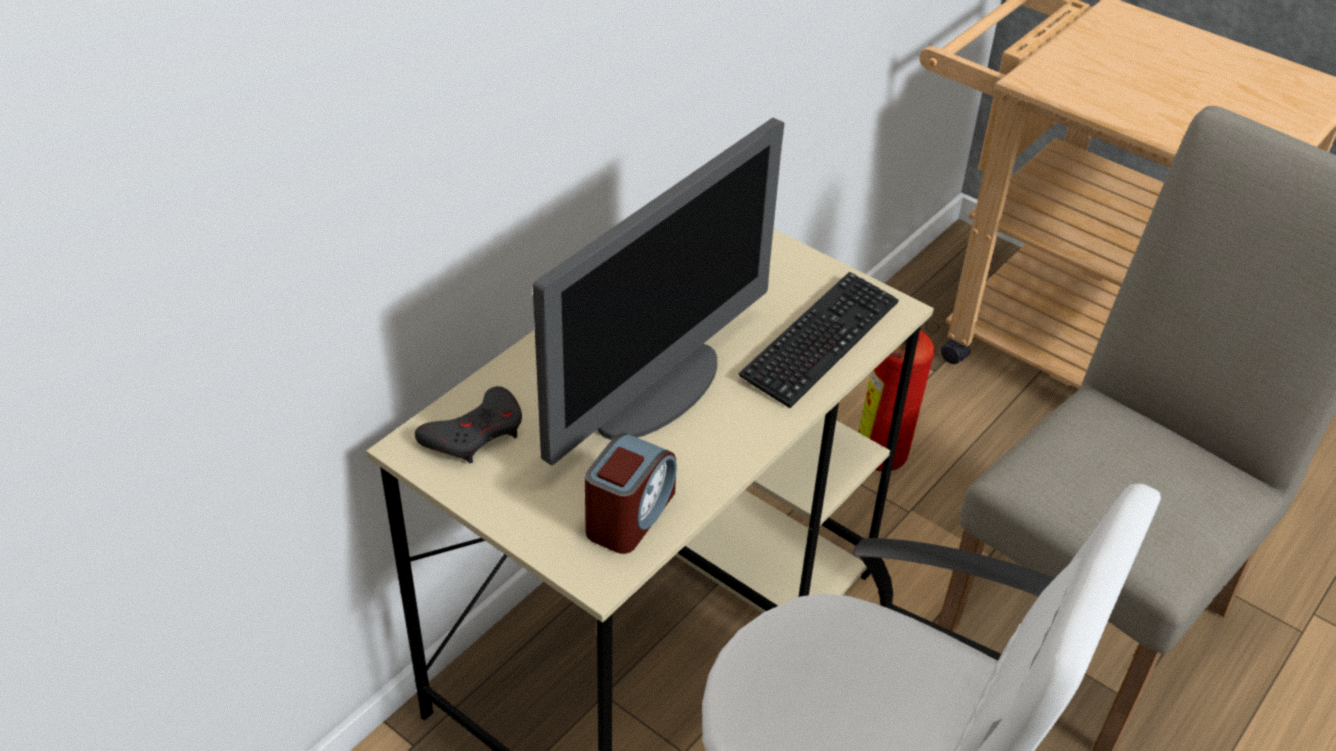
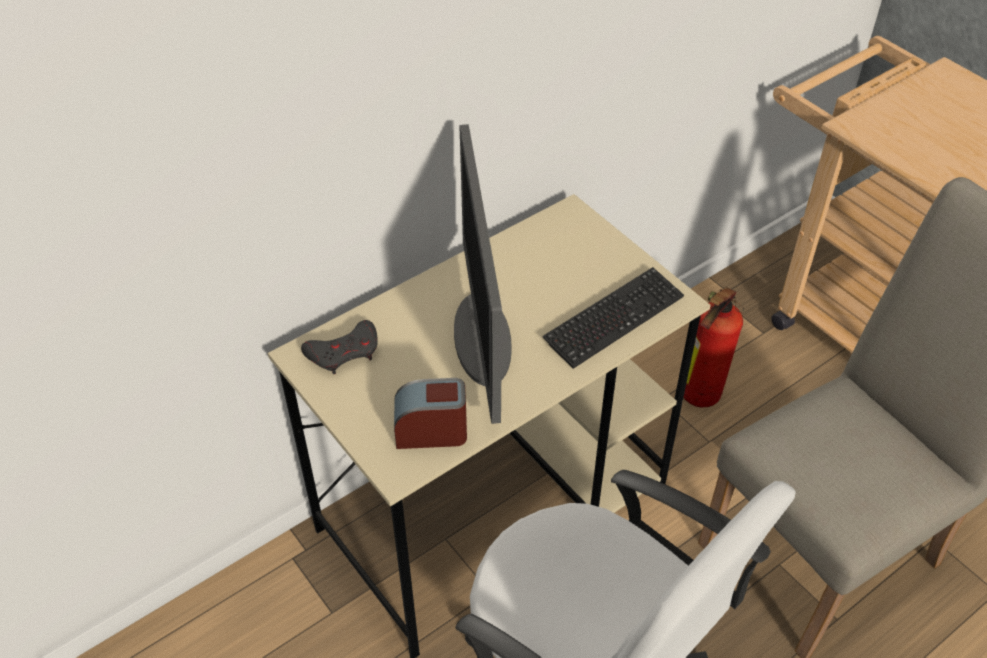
camera: 15 degrees right, 5 degrees up
monitor [533,118,784,465] -> monitor turned 120 degrees clockwise [454,124,512,424]
alarm clock [585,433,677,554] -> alarm clock turned 135 degrees counterclockwise [394,378,467,449]

